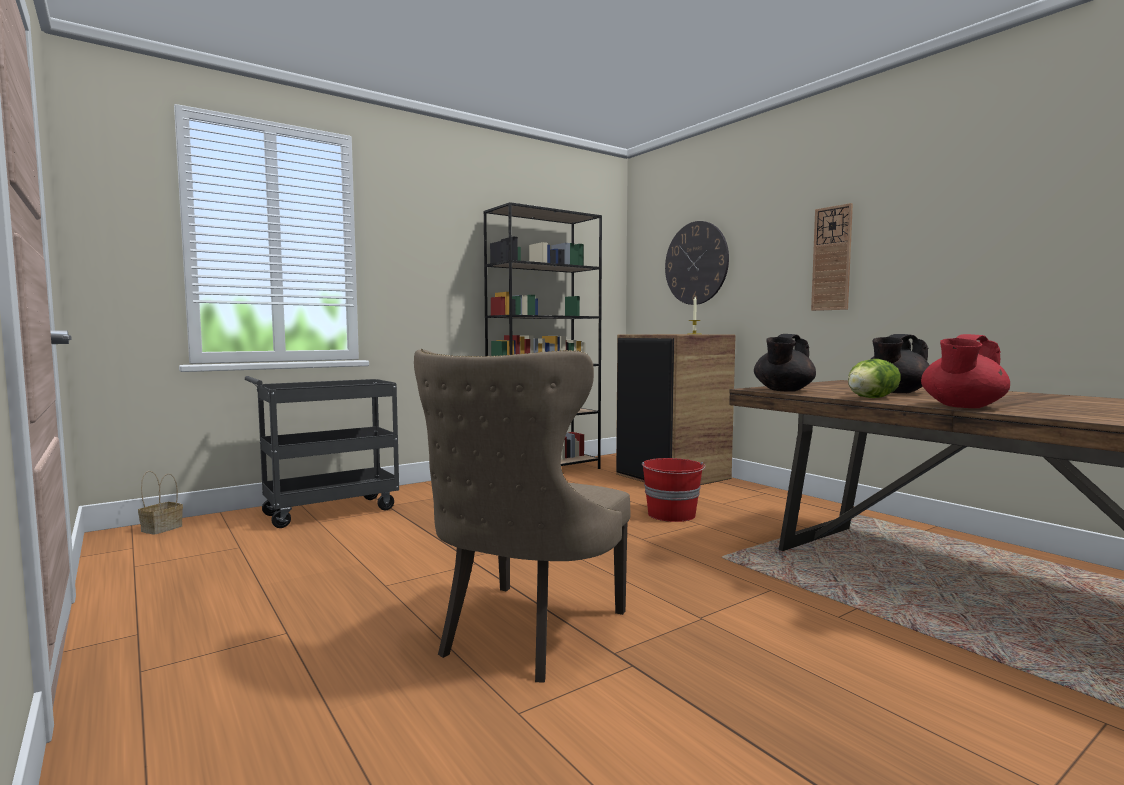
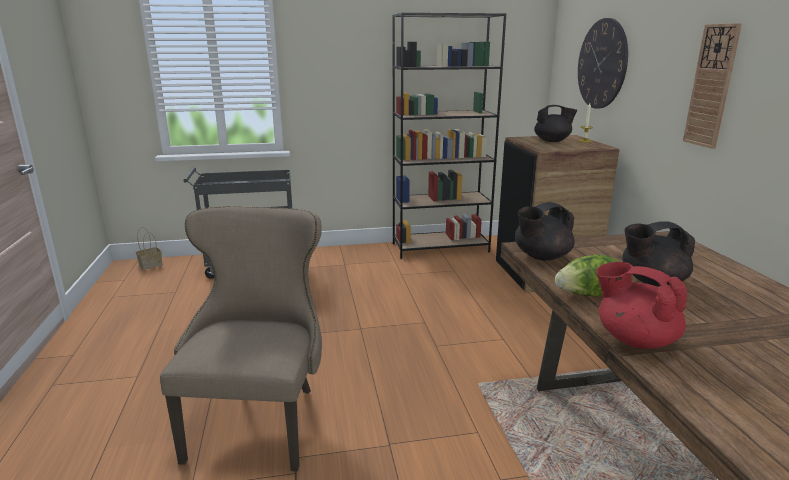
camera: 25 degrees right, 15 degrees up
beige chair [414,349,631,682] -> beige chair turned 135 degrees clockwise [160,206,322,471]
red bucket [642,458,705,522] -> none
red teapot [921,334,1010,408] -> red teapot turned 60 degrees clockwise [596,262,687,349]
none -> black teapot [534,105,577,142]

